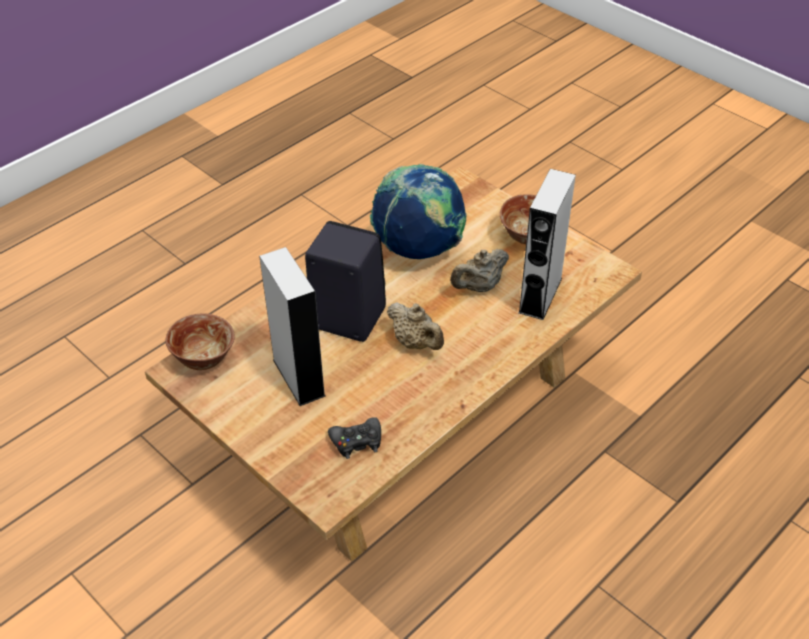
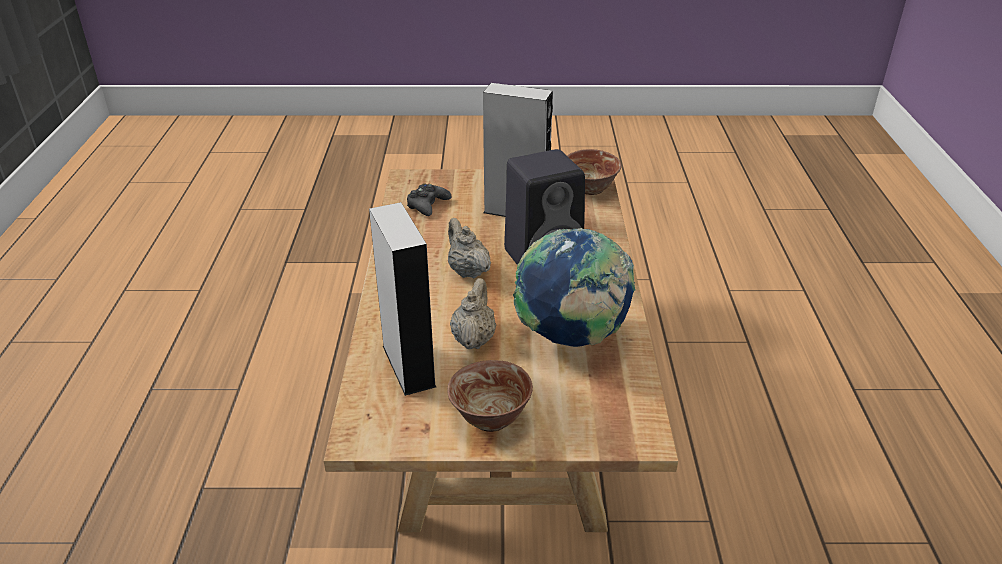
camera: 135 degrees right, 10 degrees down
beige teapot [387,302,444,350] -> beige teapot turned 60 degrees clockwise [448,218,491,279]

